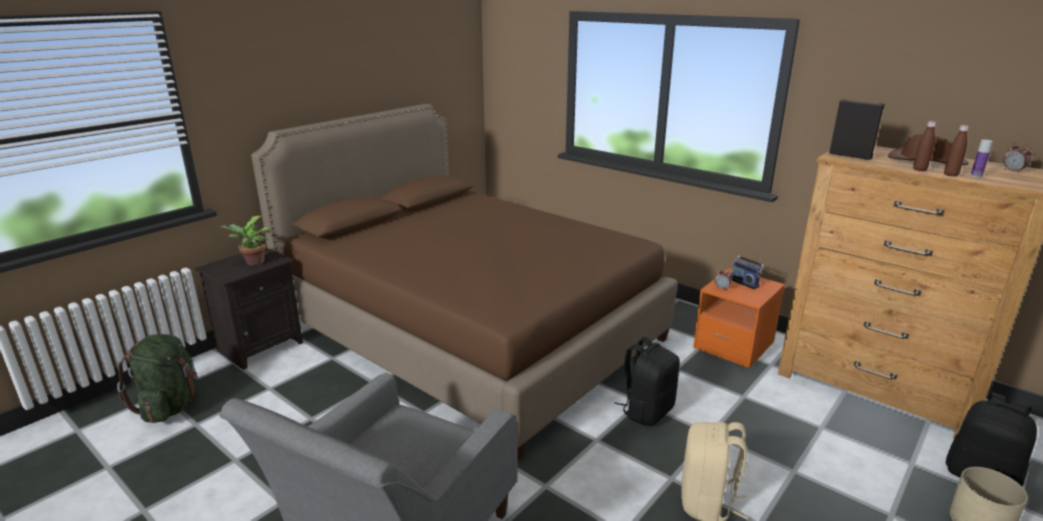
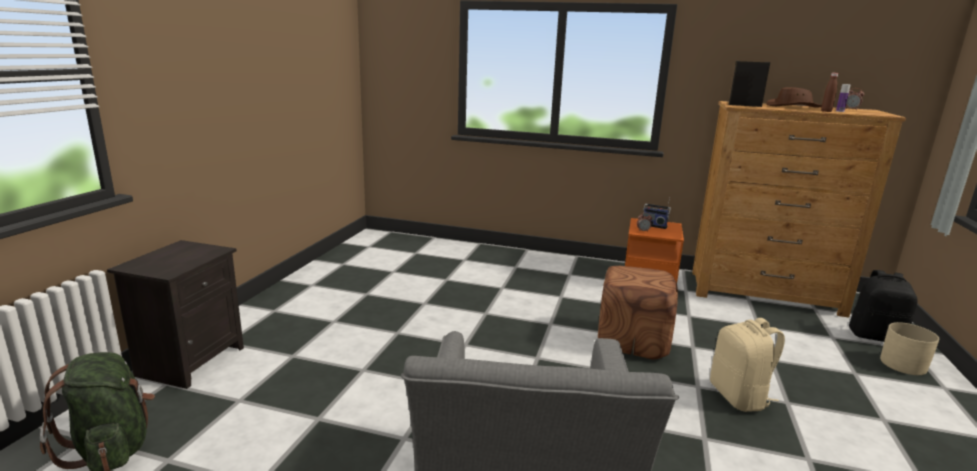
camera: 25 degrees left, 5 degrees down
potted plant [221,216,272,266] -> none
brown bed [251,104,678,460] -> none
black backpack [614,337,680,426] -> brown ottoman [598,266,678,359]
brown bottle [913,121,937,171] -> none

